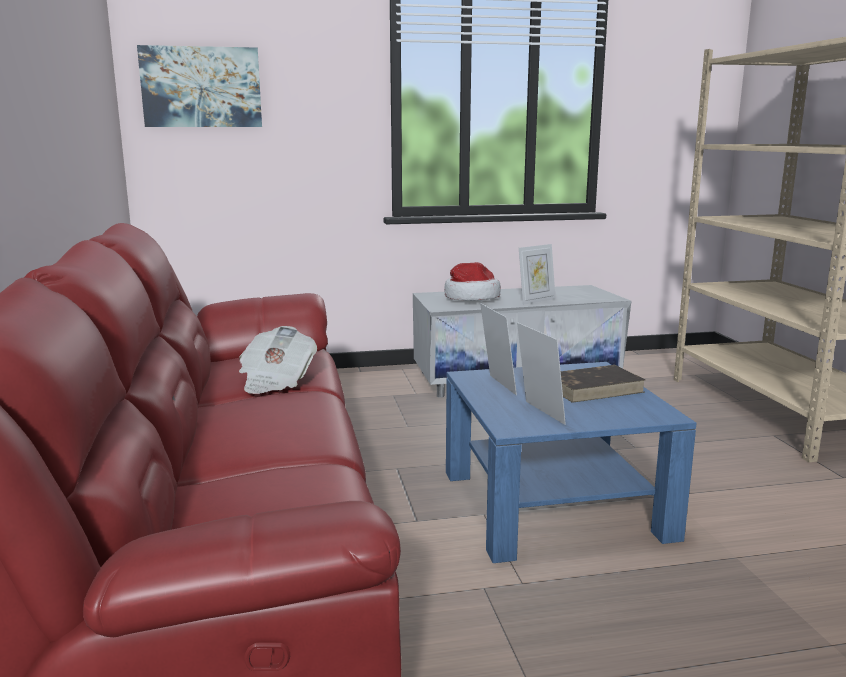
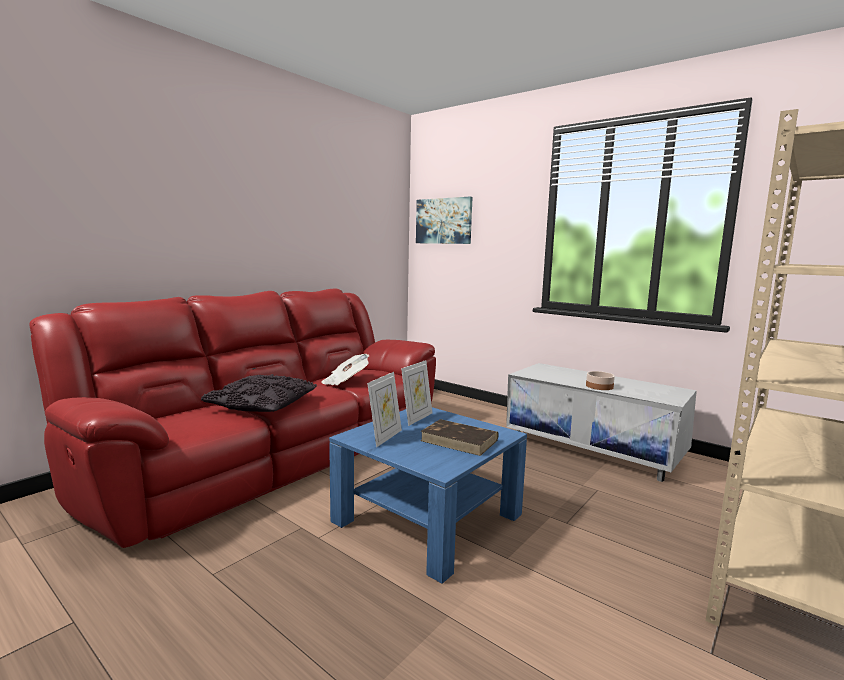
camera: 50 degrees right, 5 degrees down
hat [444,262,501,301] -> none
picture frame [519,244,556,305] -> bowl [586,371,615,390]
none -> black pillow [201,374,317,412]

